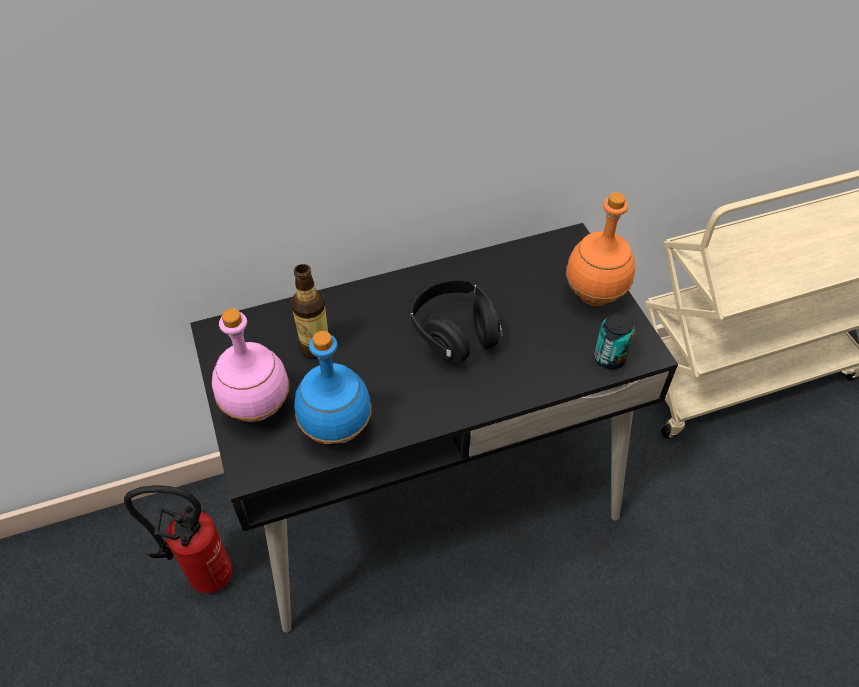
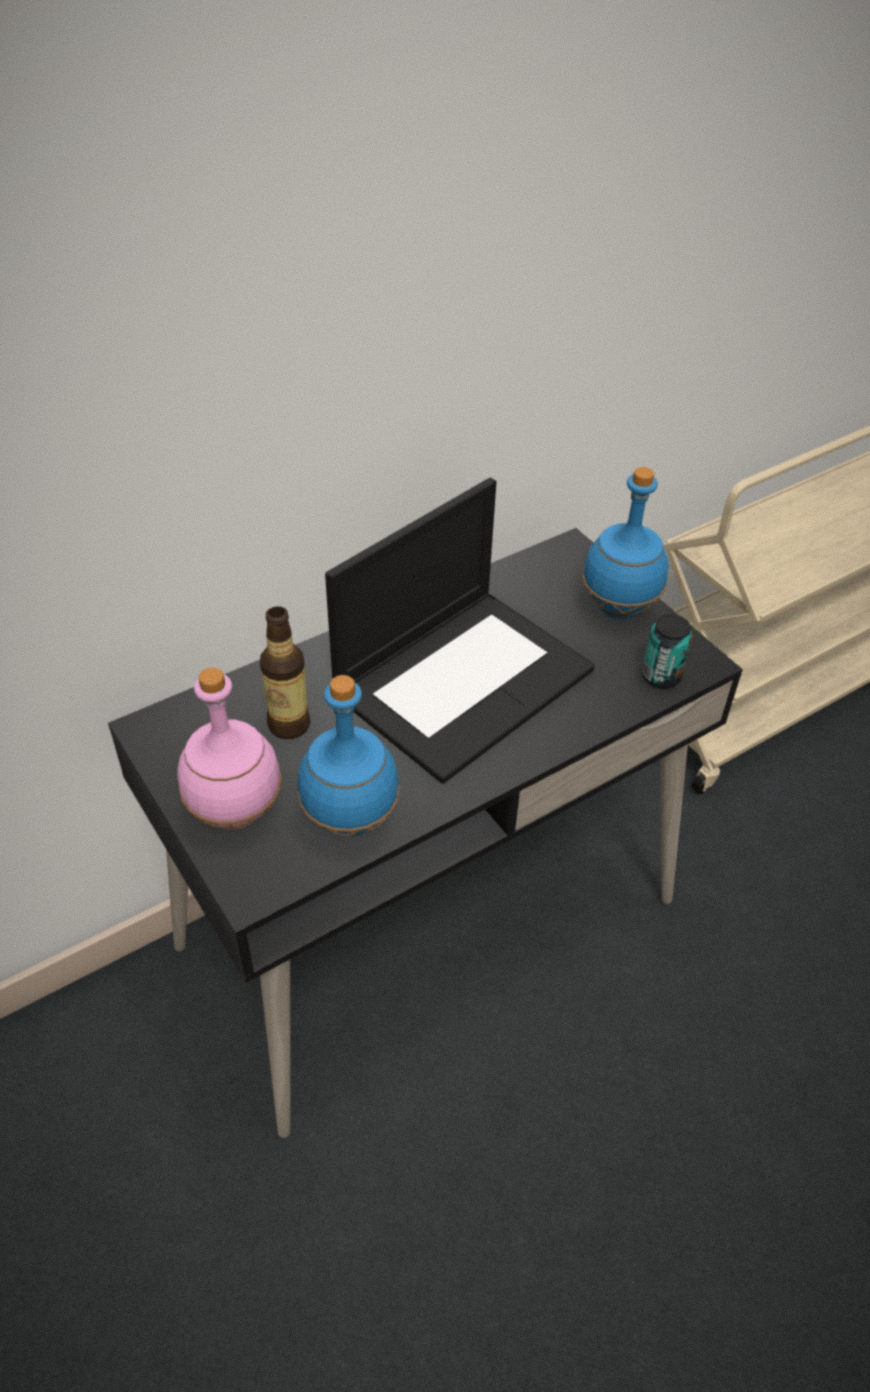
camera: 15 degrees left, 5 degrees down
fire extinguisher [124,485,233,593] -> none
black headphones [410,281,503,364] -> laptop [325,478,595,784]
orange bottle [566,193,635,306] -> blue bottle [582,467,669,619]

